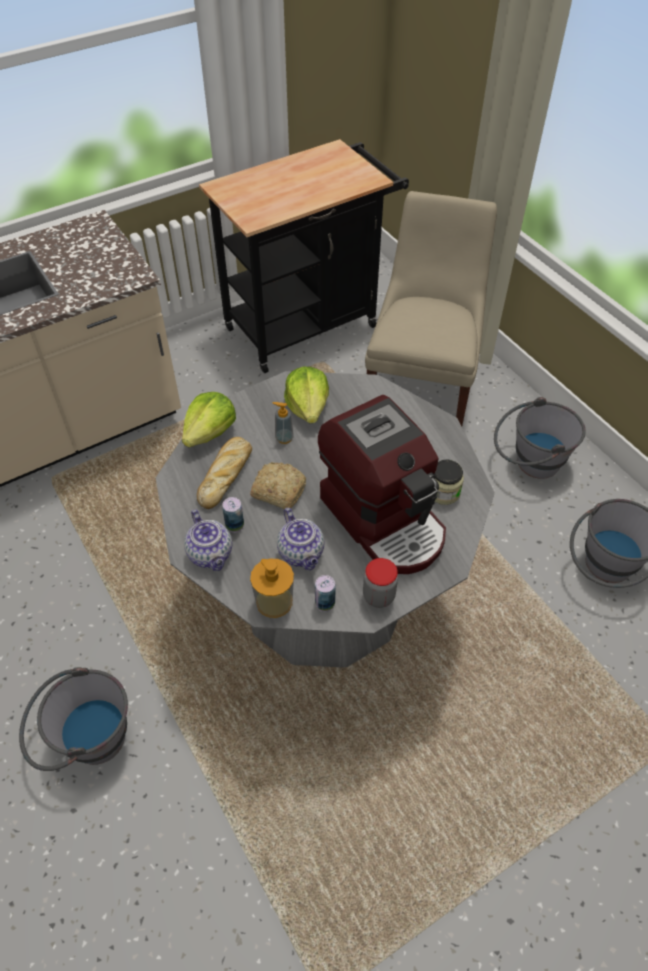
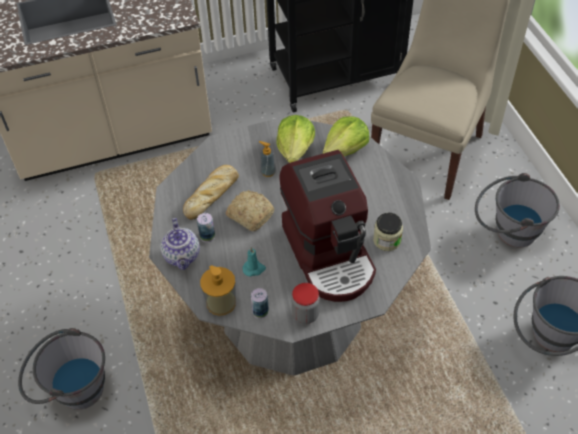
camera: 15 degrees right, 0 degrees up
lettuce [182,392,236,447] -> lettuce moved to [323,117,369,156]
teapot [277,508,325,570] -> turquoise candle [242,247,266,277]

